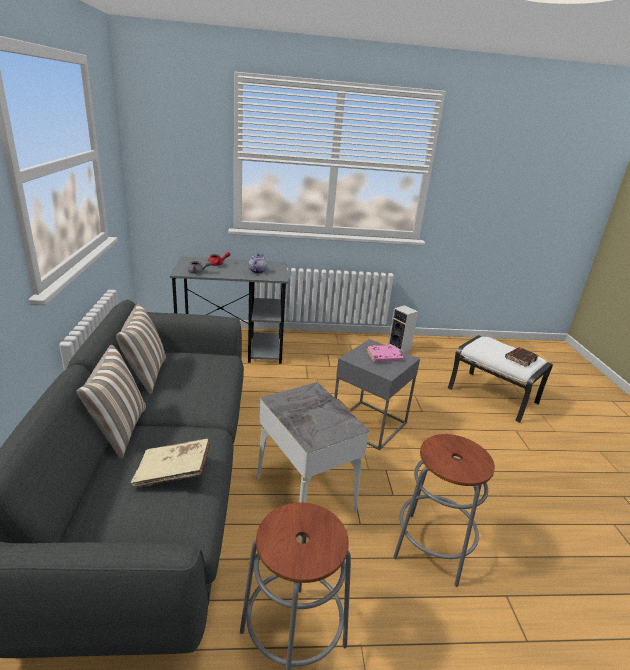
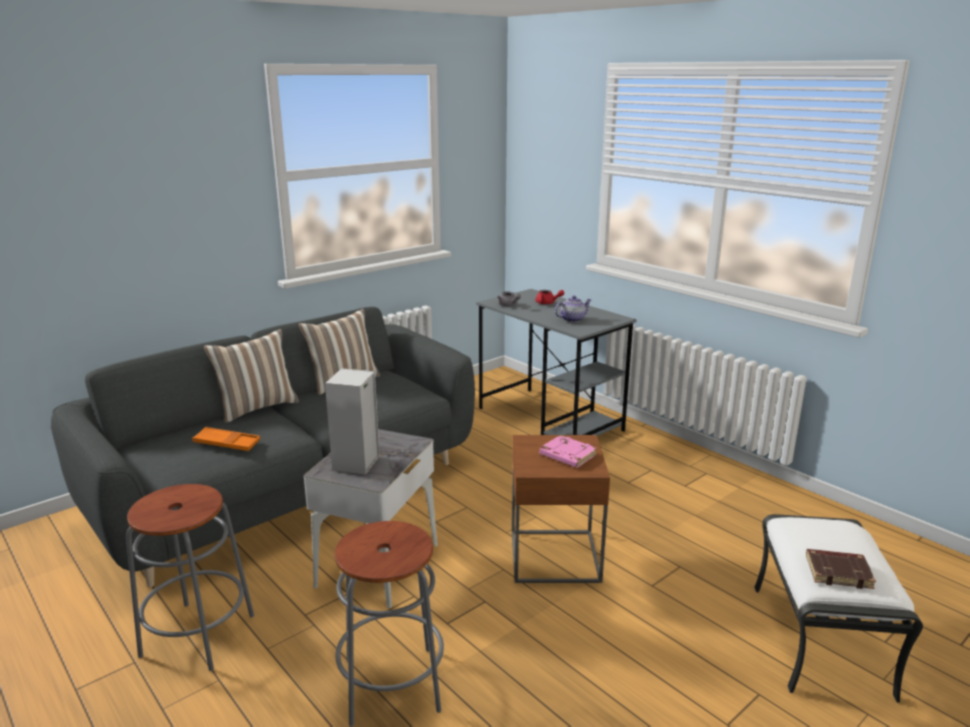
camera: 55 degrees right, 5 degrees down
beige book [131,439,210,488] -> orange tray [192,427,260,451]
grey side table [334,339,420,450] -> brown side table [512,435,610,583]
speaker [388,305,418,353] -> speaker moved to [325,368,380,475]

